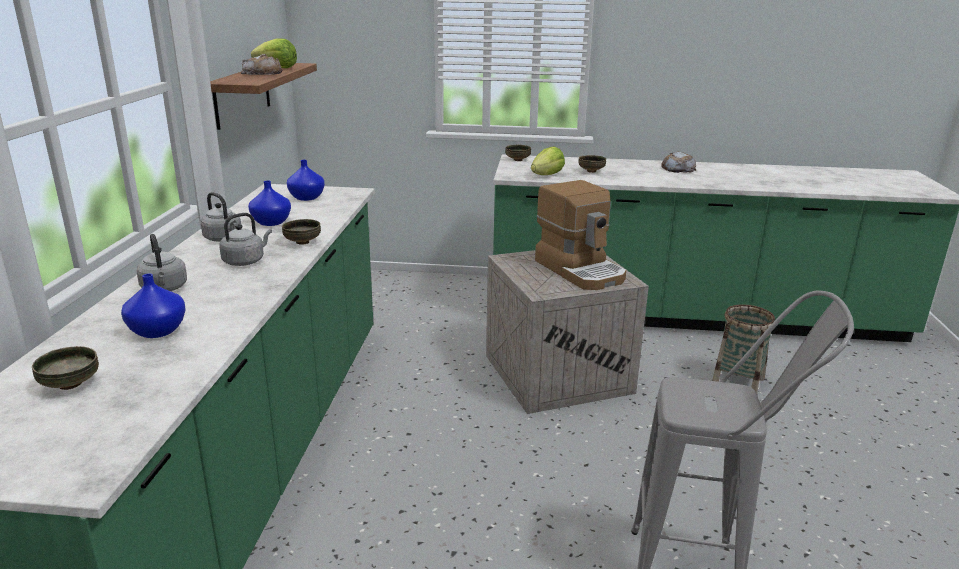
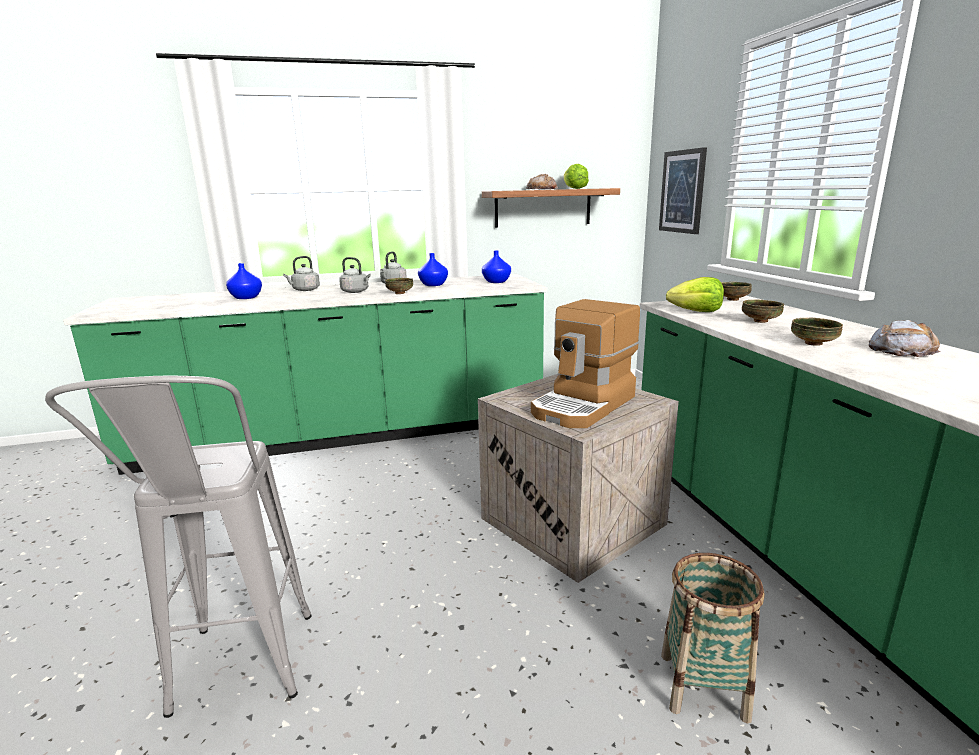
camera: 70 degrees right, 5 degrees down
bowl [32,346,99,390] -> bowl moved to [791,317,843,346]
none -> picture [659,147,707,234]

